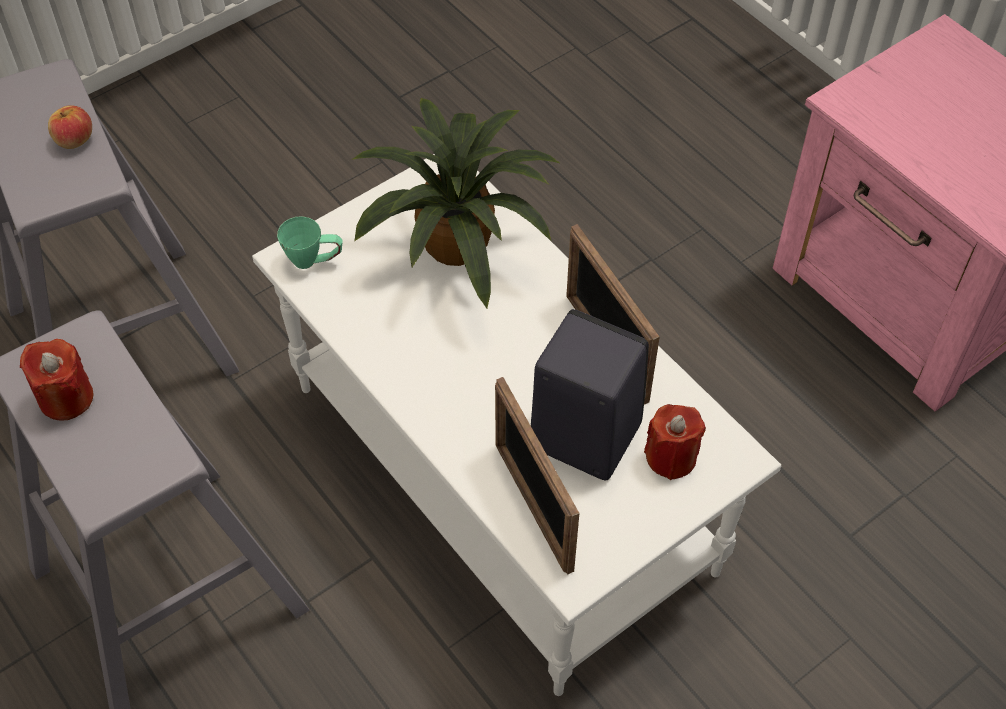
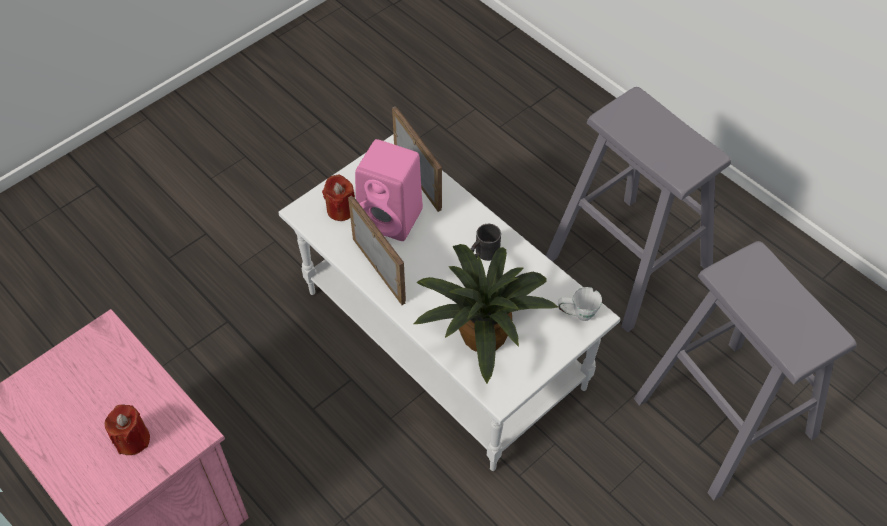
camera: 175 degrees right, 0 degrees up
red candle [20,339,94,421] -> red candle moved to [105,404,150,455]
apple [48,105,92,149] -> none
green mug [277,216,343,269] -> white mug [558,287,602,321]
black speaker [531,309,649,480] -> pink speaker [355,139,423,241]
none -> black mug [471,224,501,261]

